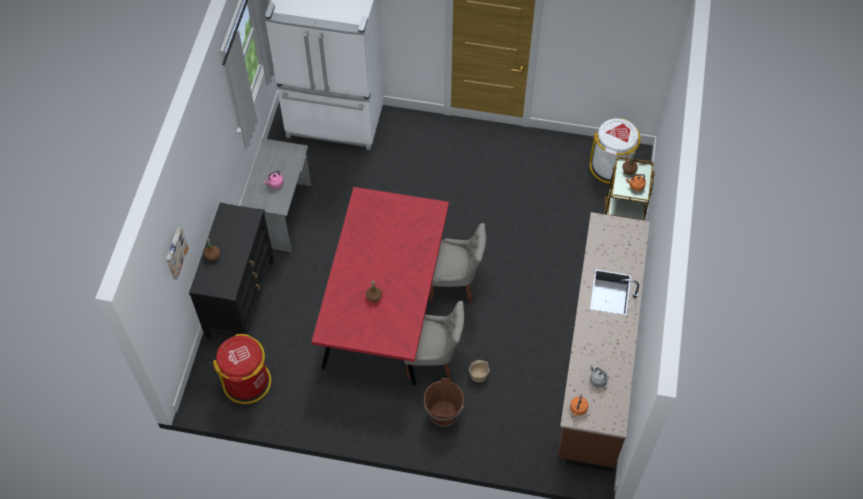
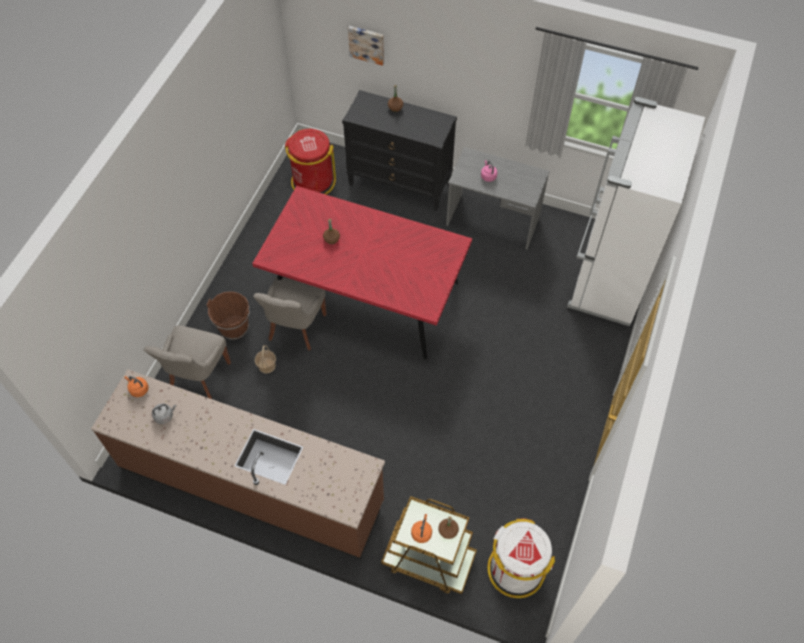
camera: 100 degrees right, 0 degrees up
grey chair [430,223,486,303] -> grey chair moved to [144,325,231,399]

